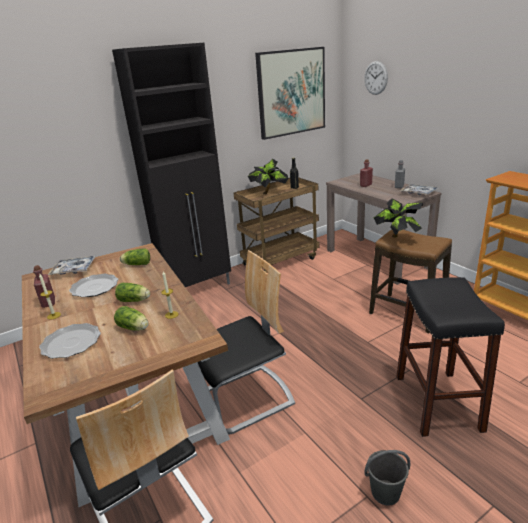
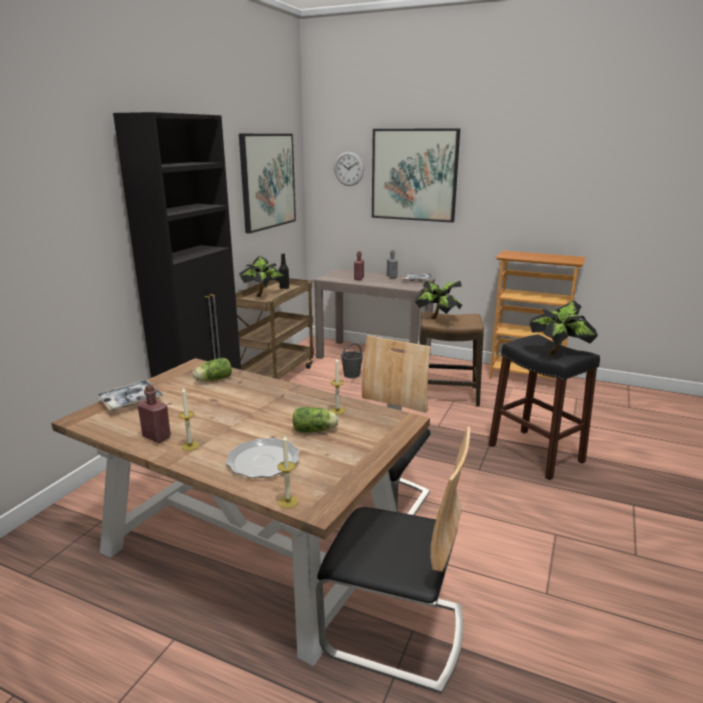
camera: 35 degrees left, 5 degrees down
plate [69,274,118,297] -> none
lettuce [115,283,150,302] -> none
grey bucket [365,450,410,506] -> grey bucket moved to [341,343,363,378]
none -> candle [277,435,298,508]
none -> picture [372,128,460,223]
none -> potted plant [529,300,598,355]

